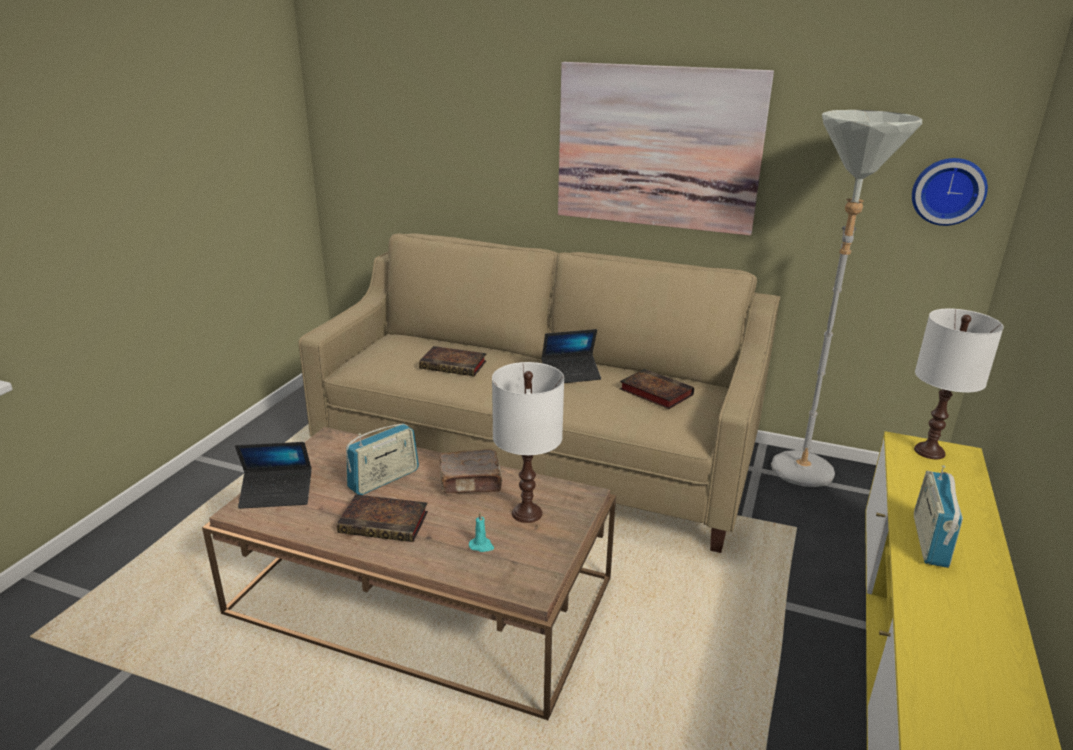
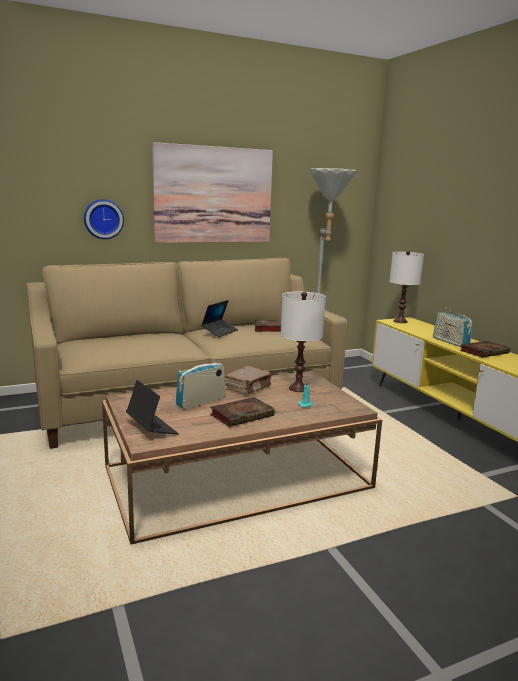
camera: 45 degrees left, 10 degrees down
laptop [235,442,312,509] -> laptop turned 75 degrees counterclockwise [126,380,179,435]
radio [346,424,419,495] -> radio turned 135 degrees counterclockwise [176,357,225,409]
book [419,346,487,376] -> book moved to [460,341,510,358]
wall clock [912,158,988,226] -> wall clock moved to [84,199,124,239]

